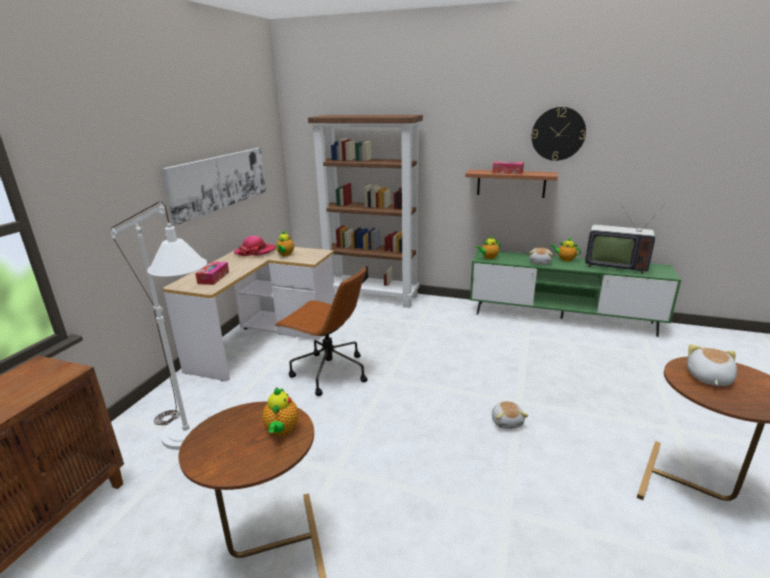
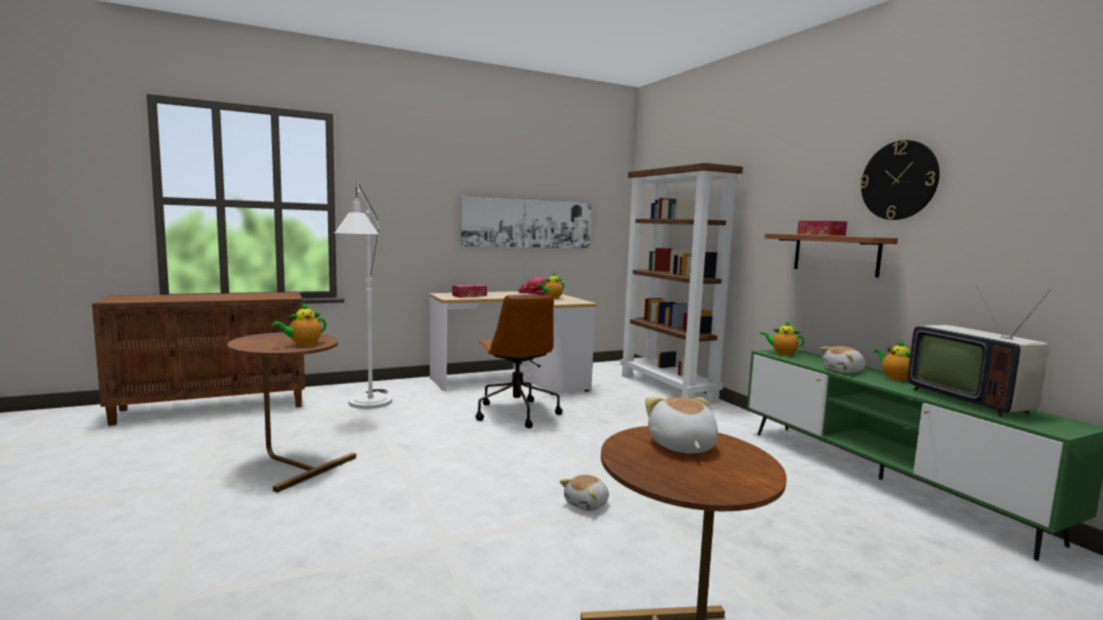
camera: 45 degrees right, 15 degrees down
plush toy [687,344,737,386] -> plush toy turned 75 degrees counterclockwise [645,397,718,453]

